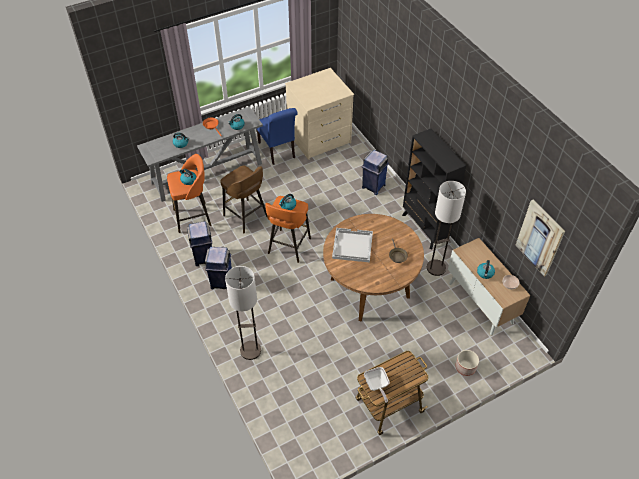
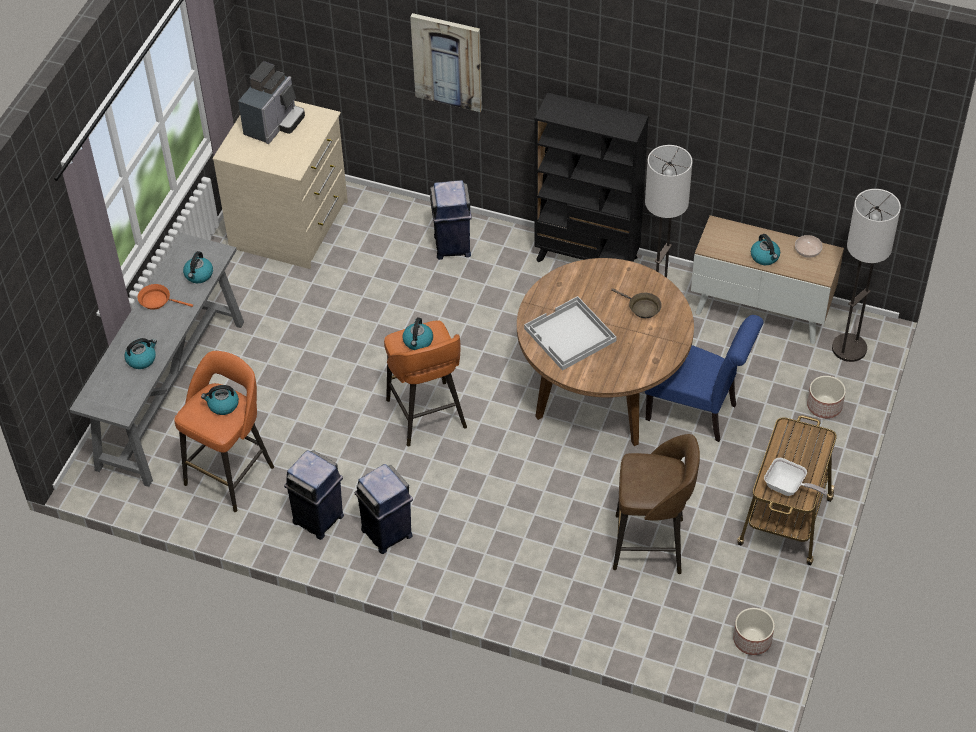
camera: 40 degrees left, 0 degrees up
brown stool [220,165,267,233] -> brown stool moved to [613,434,700,574]
floor lamp [225,266,261,360] -> floor lamp moved to [832,189,901,362]
blue chair [256,108,298,165] -> blue chair moved to [645,315,764,442]
picture [516,199,565,276] -> picture moved to [410,13,482,112]
none -> coffee machine [238,61,305,144]
none -> planter [733,608,775,655]

